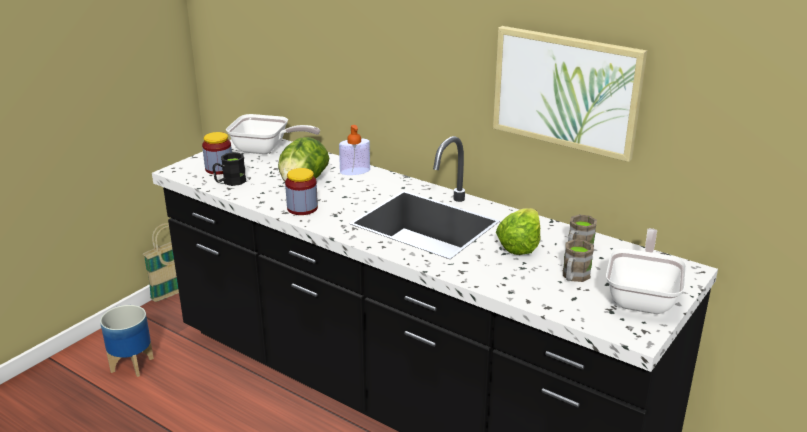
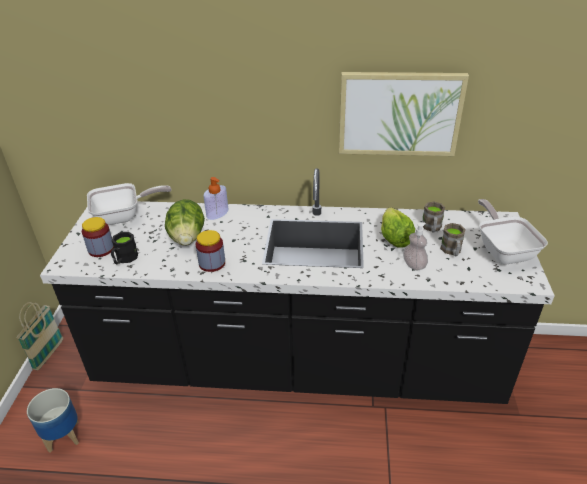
camera: 30 degrees left, 10 degrees up
none -> soap dispenser [403,222,428,270]

